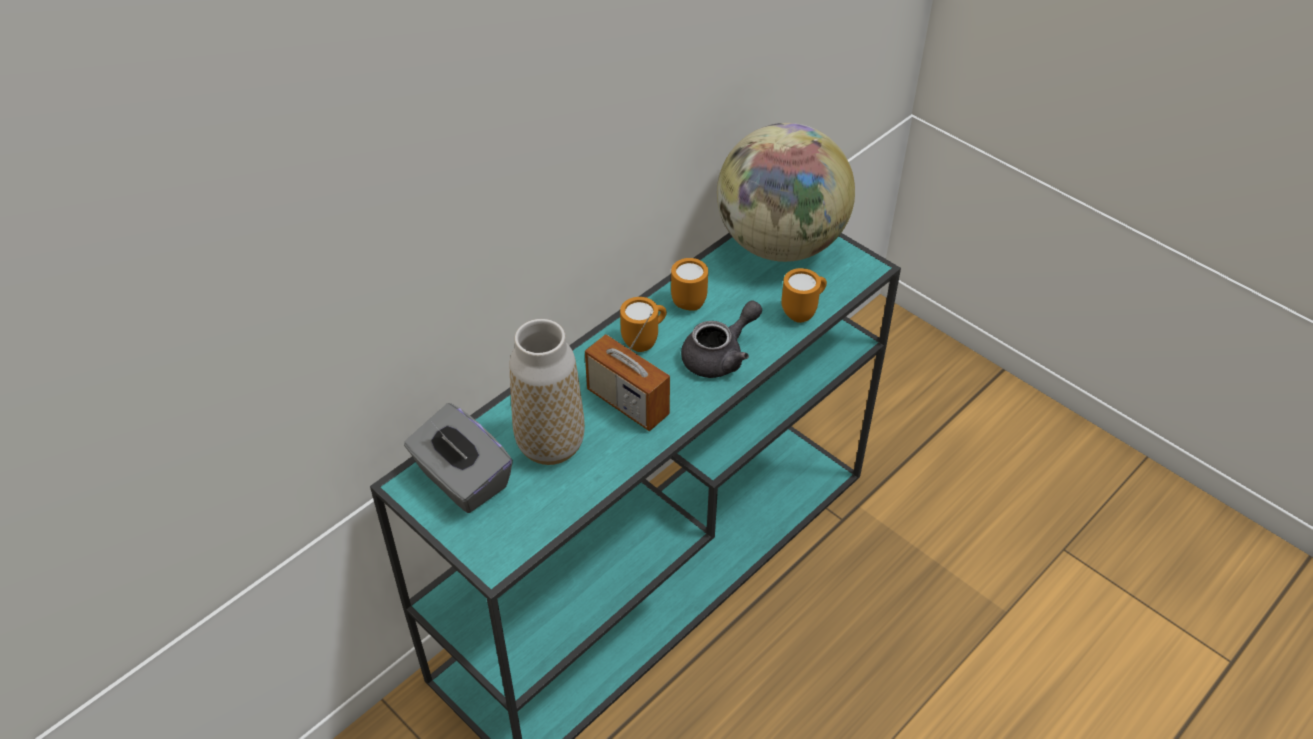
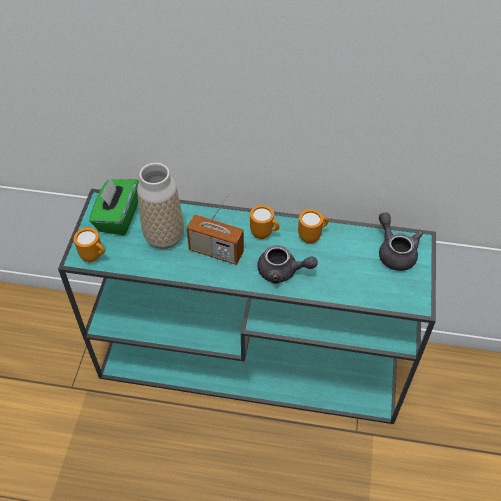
camera: 55 degrees right, 5 degrees up
grey tissue box [404,403,513,513] -> green tissue box [89,178,139,236]
radio [585,312,670,431] -> radio turned 75 degrees counterclockwise [186,195,244,265]
globe [717,123,855,262] -> grey teapot [379,212,423,271]
orange mug [781,268,827,323] -> orange mug moved to [74,228,105,263]

